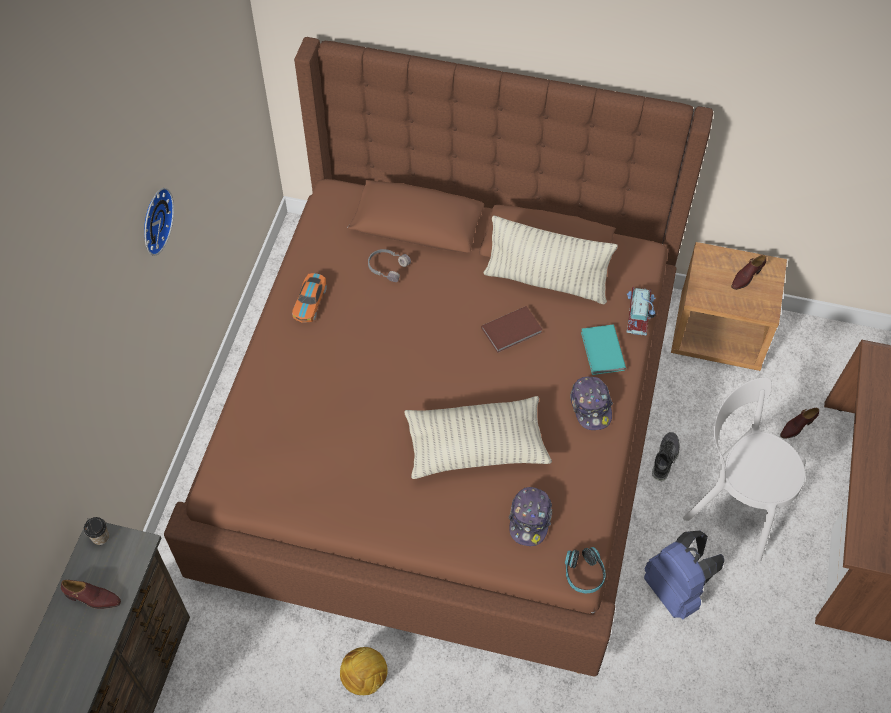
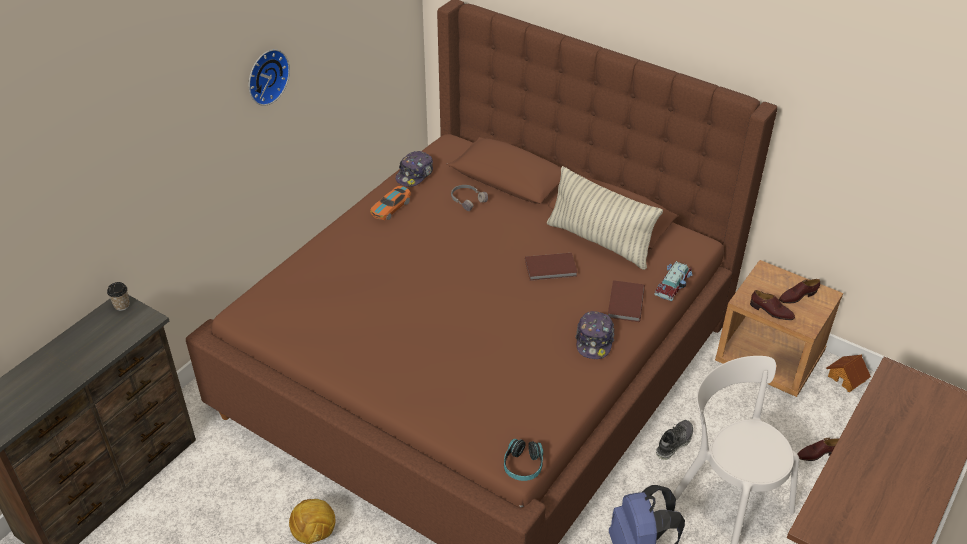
camera: 20 degrees right, 15 degrees down
brown shoe [61,580,121,609] -> brown shoe moved to [750,290,795,320]
pillow [404,396,552,479] -> none
cap [509,487,552,546] -> cap moved to [396,151,433,187]
turquoise book [581,325,626,375] -> brown book [608,280,645,322]
none -> toy house [826,355,871,392]

